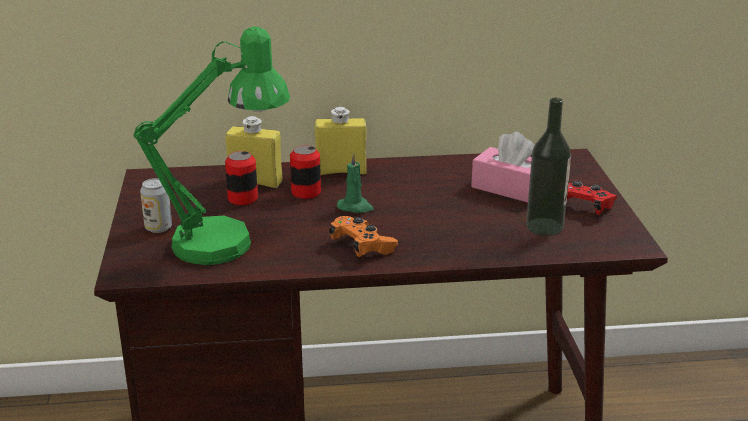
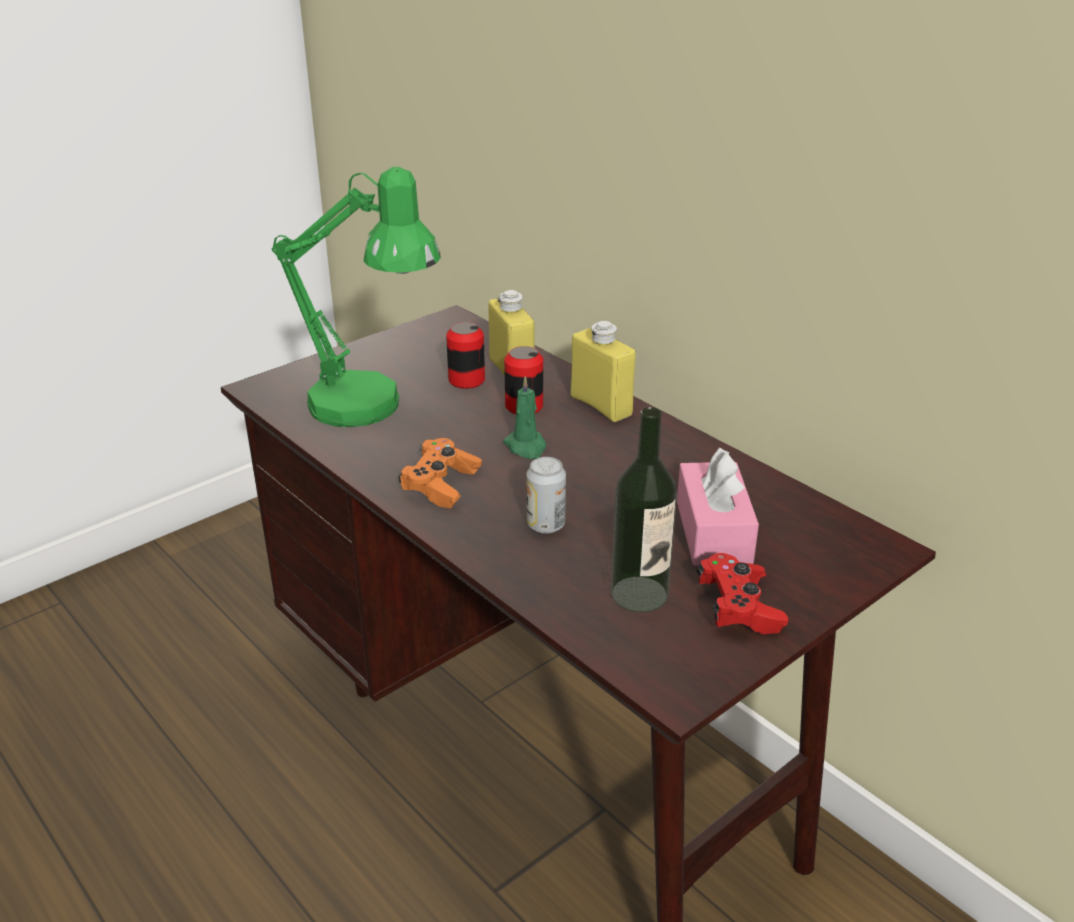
camera: 55 degrees right, 5 degrees up
can [140,178,172,233] -> can moved to [526,457,566,534]

